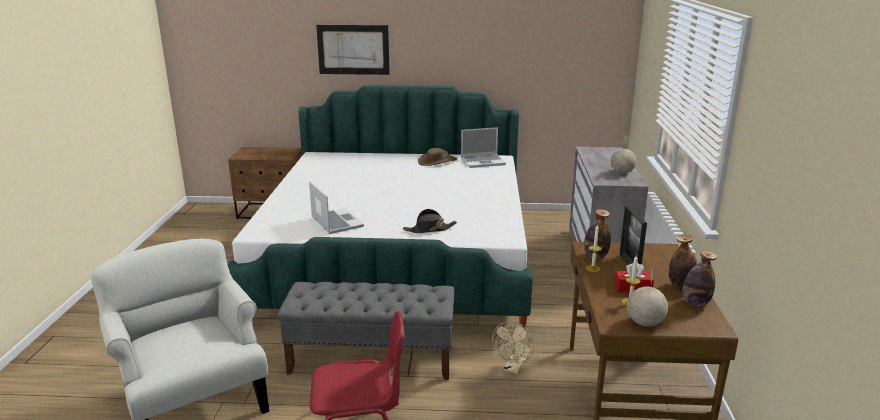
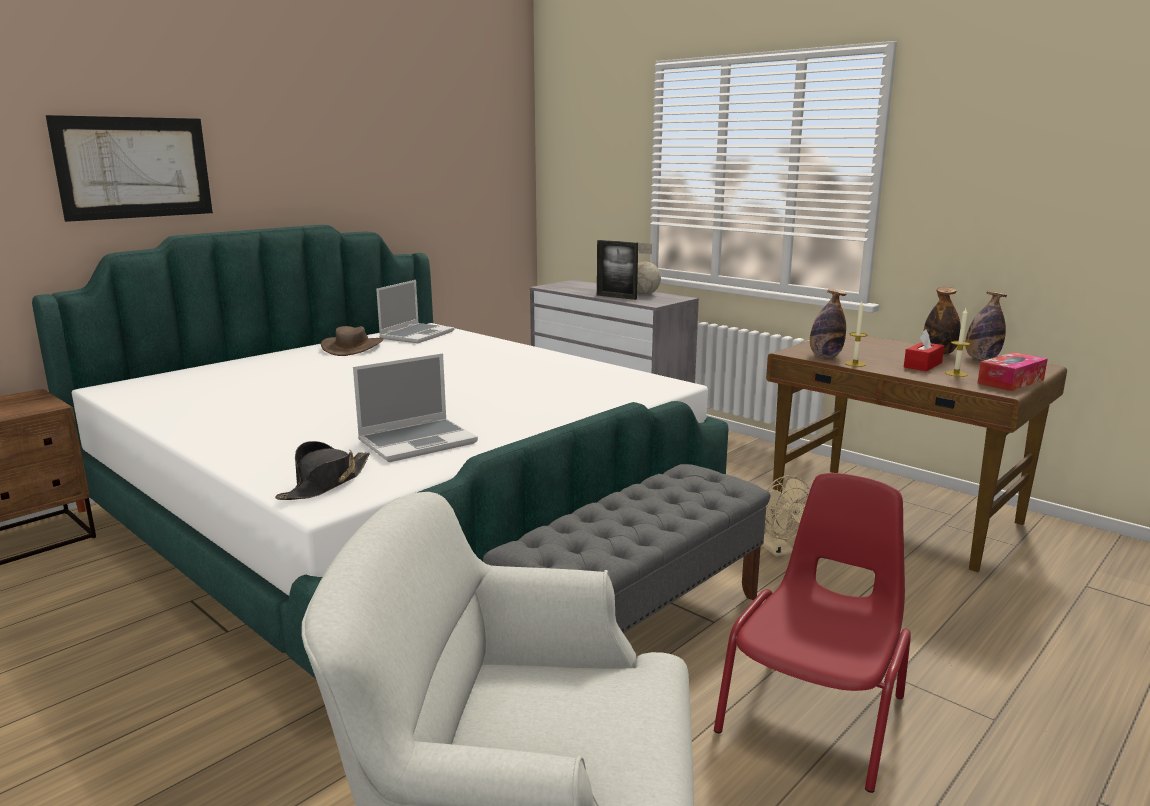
camera: 50 degrees left, 5 degrees down
laptop [309,181,364,234] -> laptop turned 135 degrees clockwise [353,353,478,462]
black hat [403,209,457,233] -> black hat moved to [275,441,370,500]
picture frame [619,206,647,265] -> picture frame moved to [597,240,638,300]
globe [627,268,668,326] -> tissue box [977,352,1048,391]

